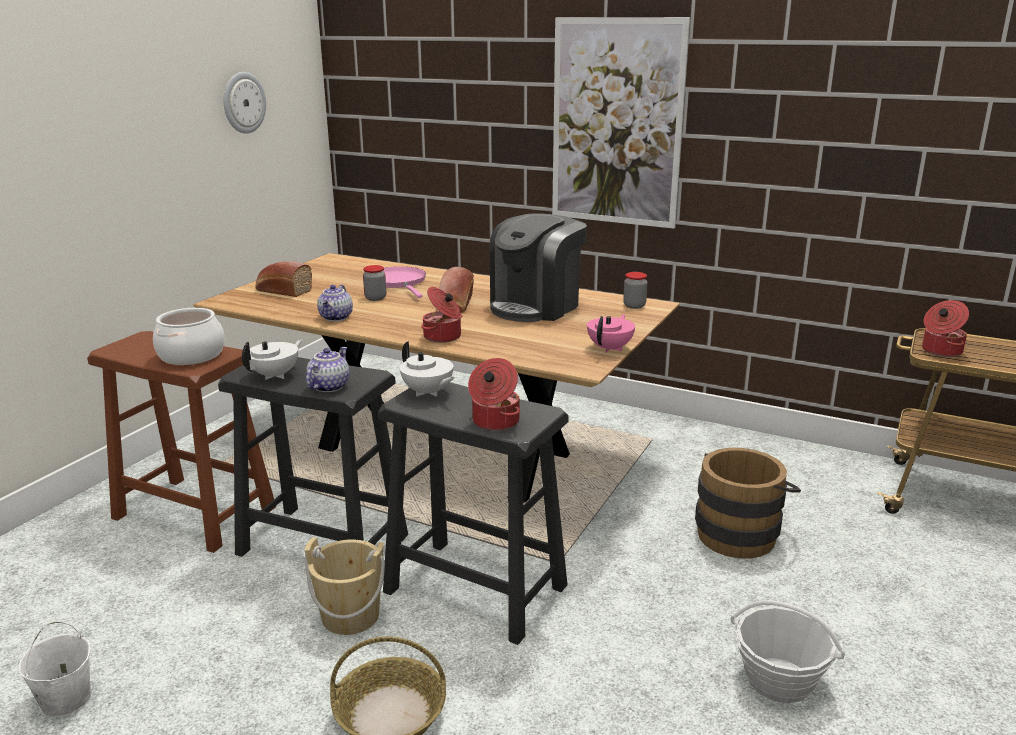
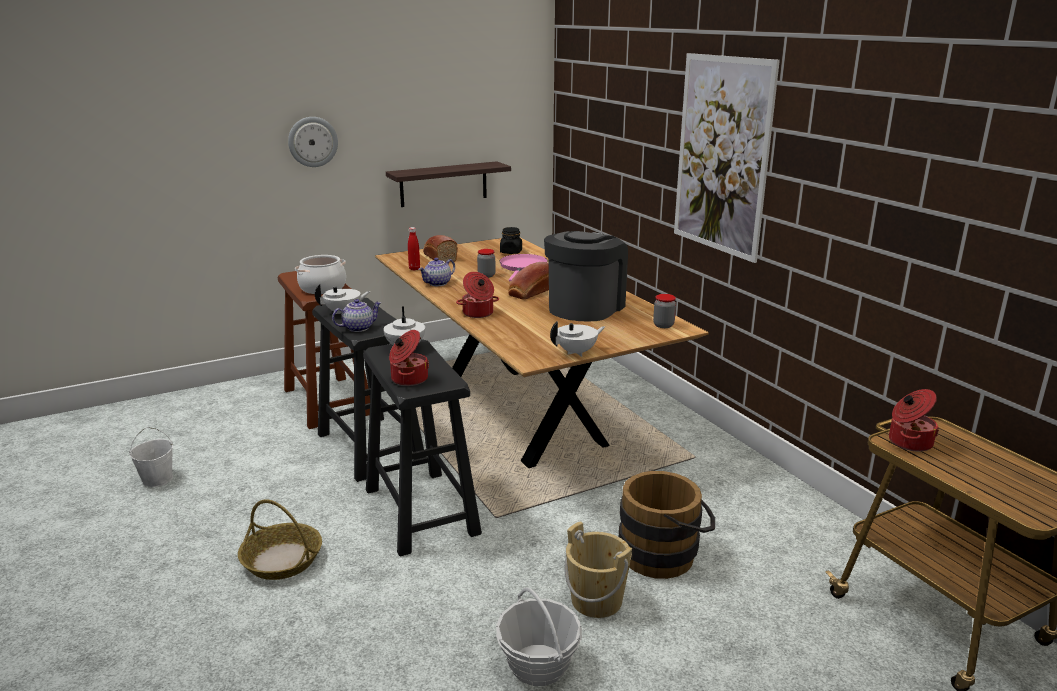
camera: 35 degrees right, 0 degrees up
wall clock [224,72,266,134] -> wall clock moved to [288,117,338,167]
beige bucket [304,537,385,635] -> beige bucket moved to [565,521,632,618]
coffee machine [489,214,587,322] -> coffee machine turned 135 degrees clockwise [544,231,628,322]
pink teapot [587,314,635,353] -> white teapot [550,321,605,357]
none -> shelf [386,161,511,207]
none -> red bottle [408,227,420,271]
none -> black jar [500,227,522,254]

